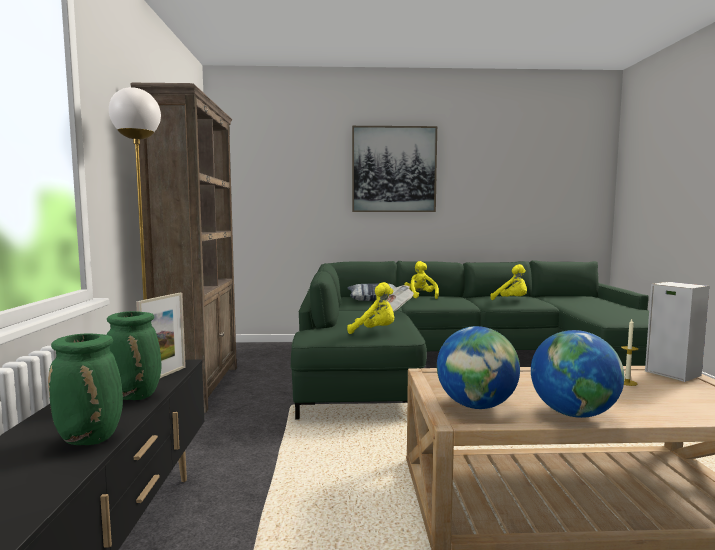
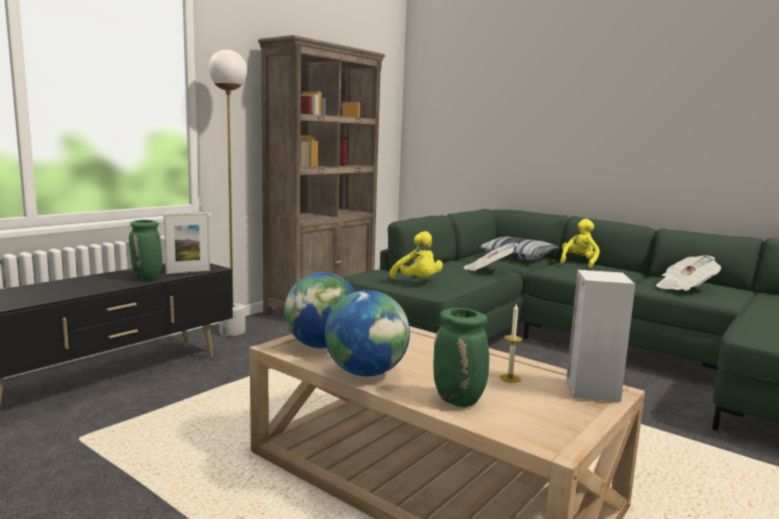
camera: 40 degrees right, 5 degrees up
green vase [48,333,123,445] -> green vase moved to [434,308,489,407]
picture [352,126,437,212] -> none
yellow plush toy [490,264,527,300] -> newspaper [656,255,721,291]

